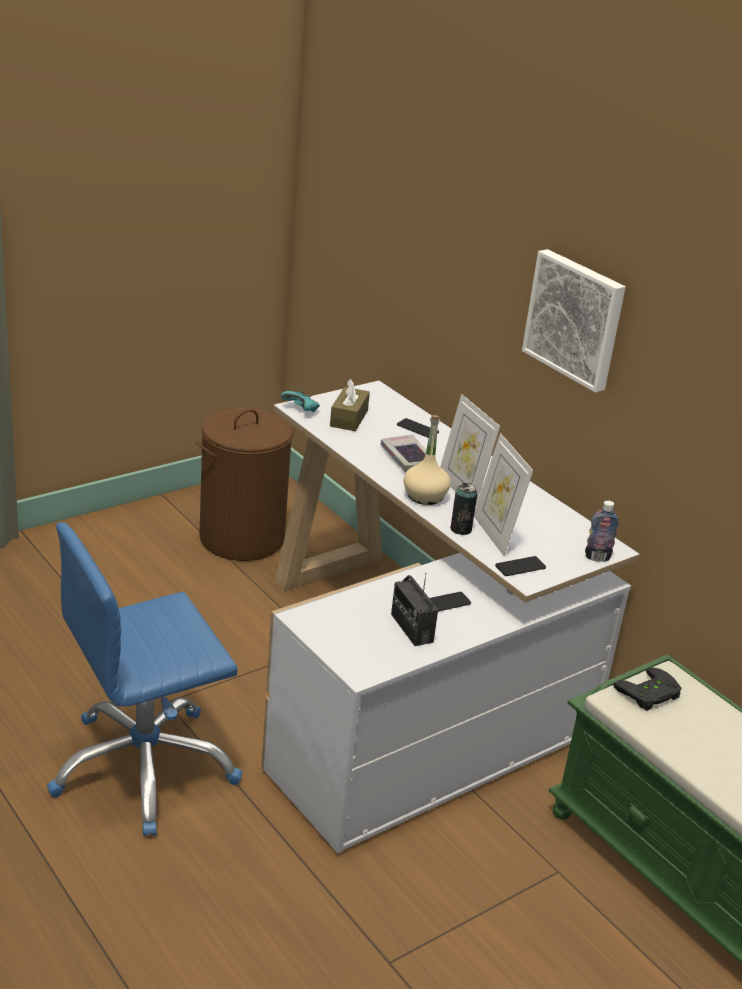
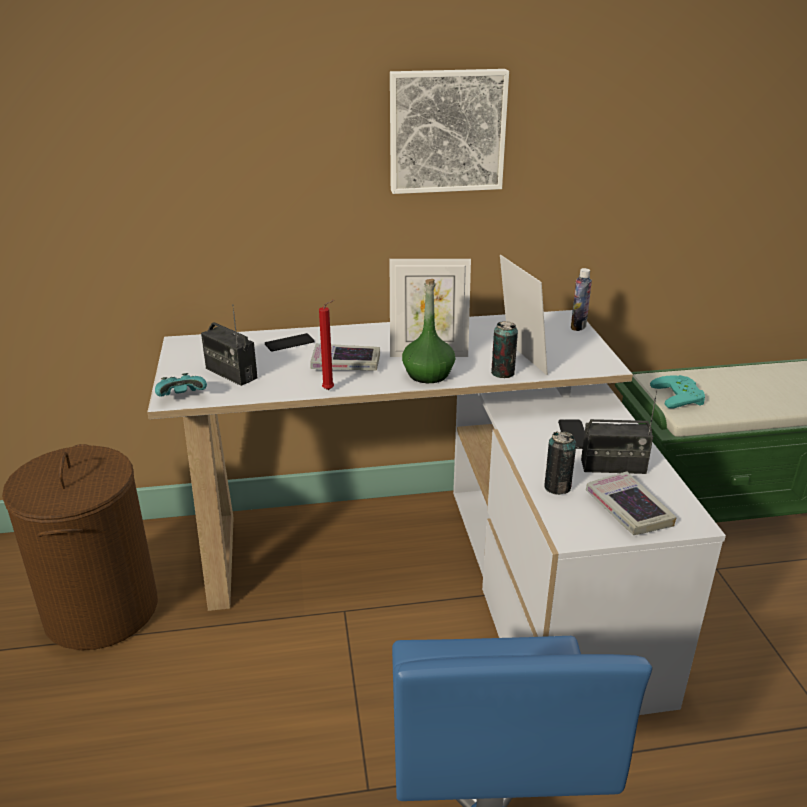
camera: 60 degrees left, 0 degrees up
brown tissue box [330,379,370,431] -> radio [201,304,258,386]
beige bottle [404,415,451,505] -> green bottle [402,279,455,383]
picture frame [474,433,533,556] -> picture frame turned 120 degrees counterclockwise [500,255,548,375]
phone [495,556,546,576] -> none
black game controller [613,668,682,711] -> turquoise game controller [650,375,705,408]
none -> red candle [319,300,334,390]
none -> can [544,431,576,495]
none -> book [586,471,677,535]

